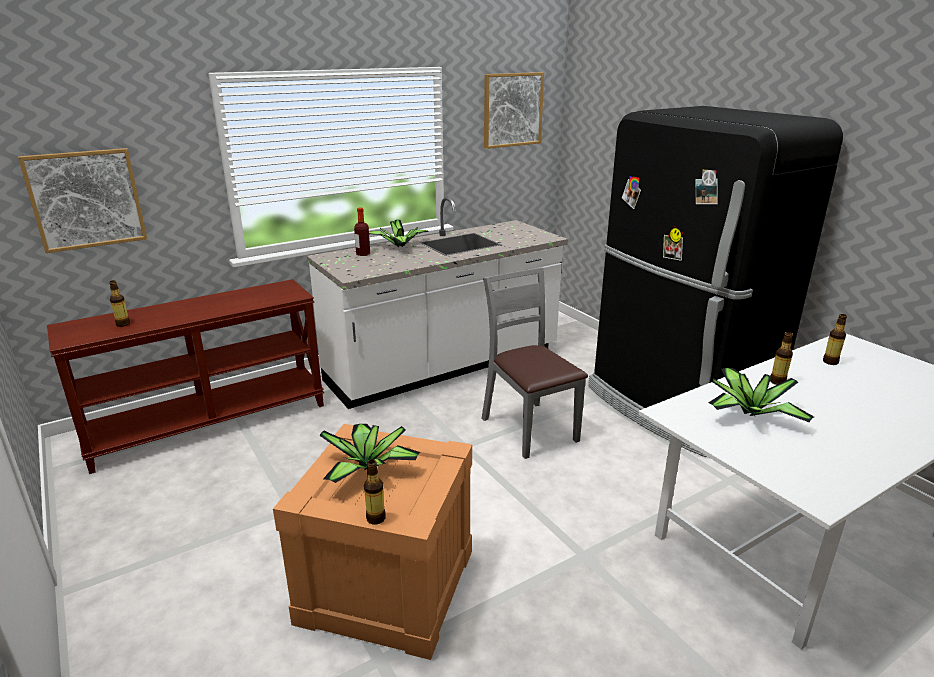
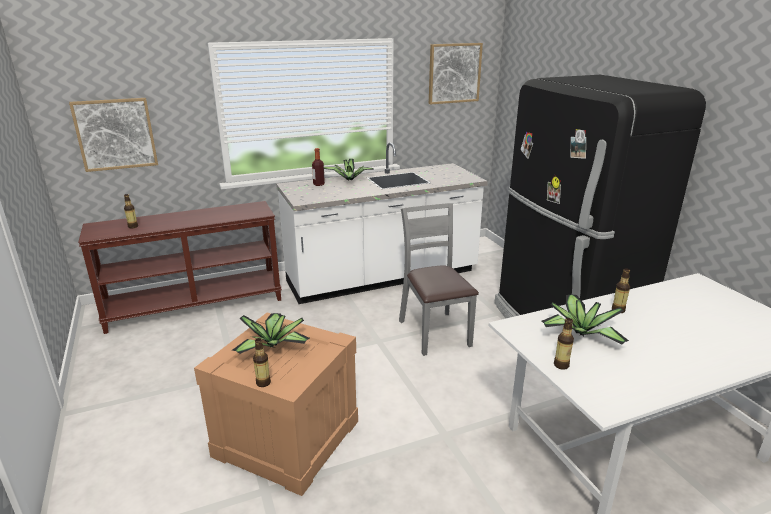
camera: 10 degrees right, 0 degrees up
bottle [823,314,847,365] -> bottle moved to [554,318,574,370]

